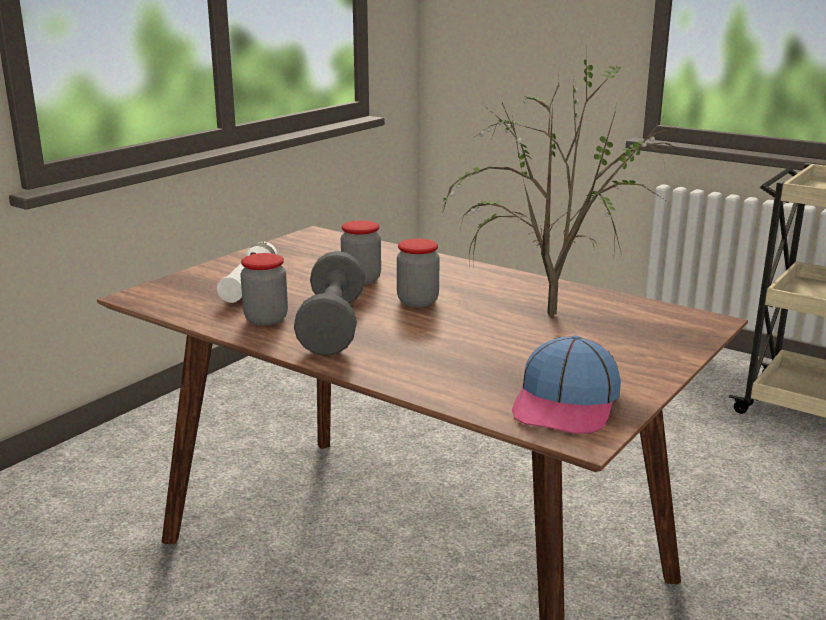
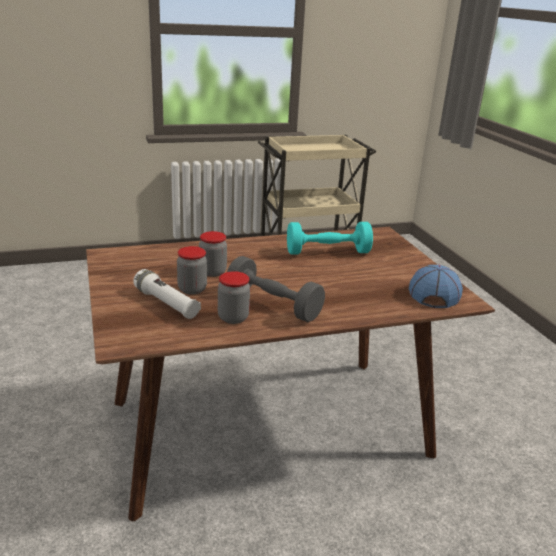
camera: 55 degrees left, 5 degrees up
jar [397,239,440,307] -> jar moved to [177,246,207,295]
potted plant [441,45,682,316] -> turquoise dumbbell [287,222,373,255]
cap [512,335,621,434] -> cap turned 135 degrees counterclockwise [409,265,463,308]

